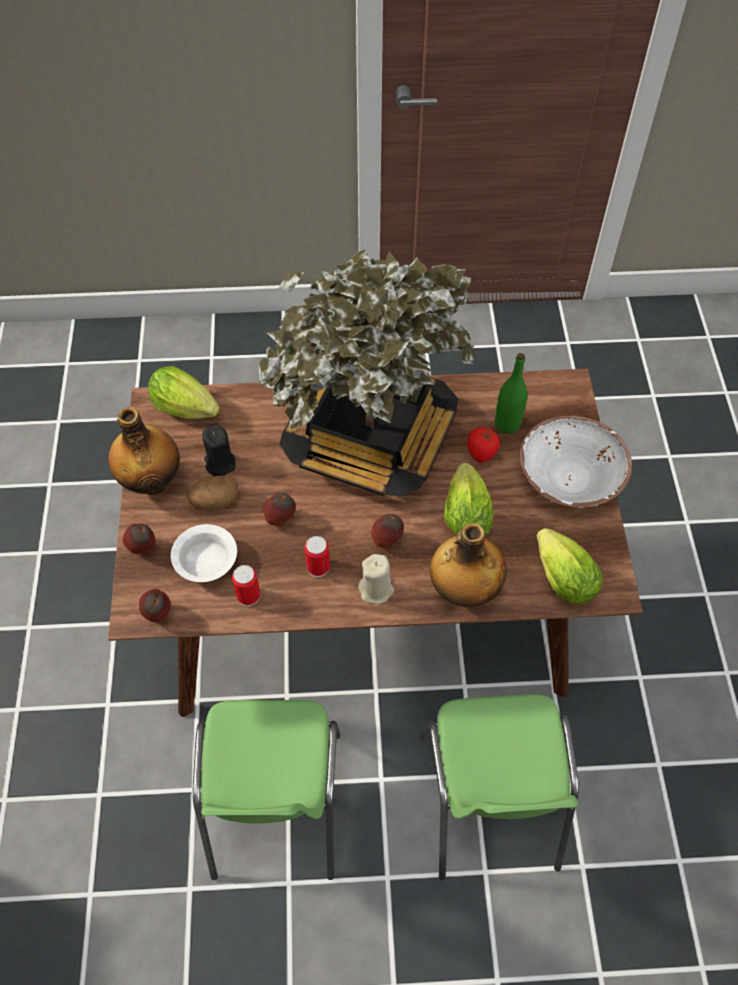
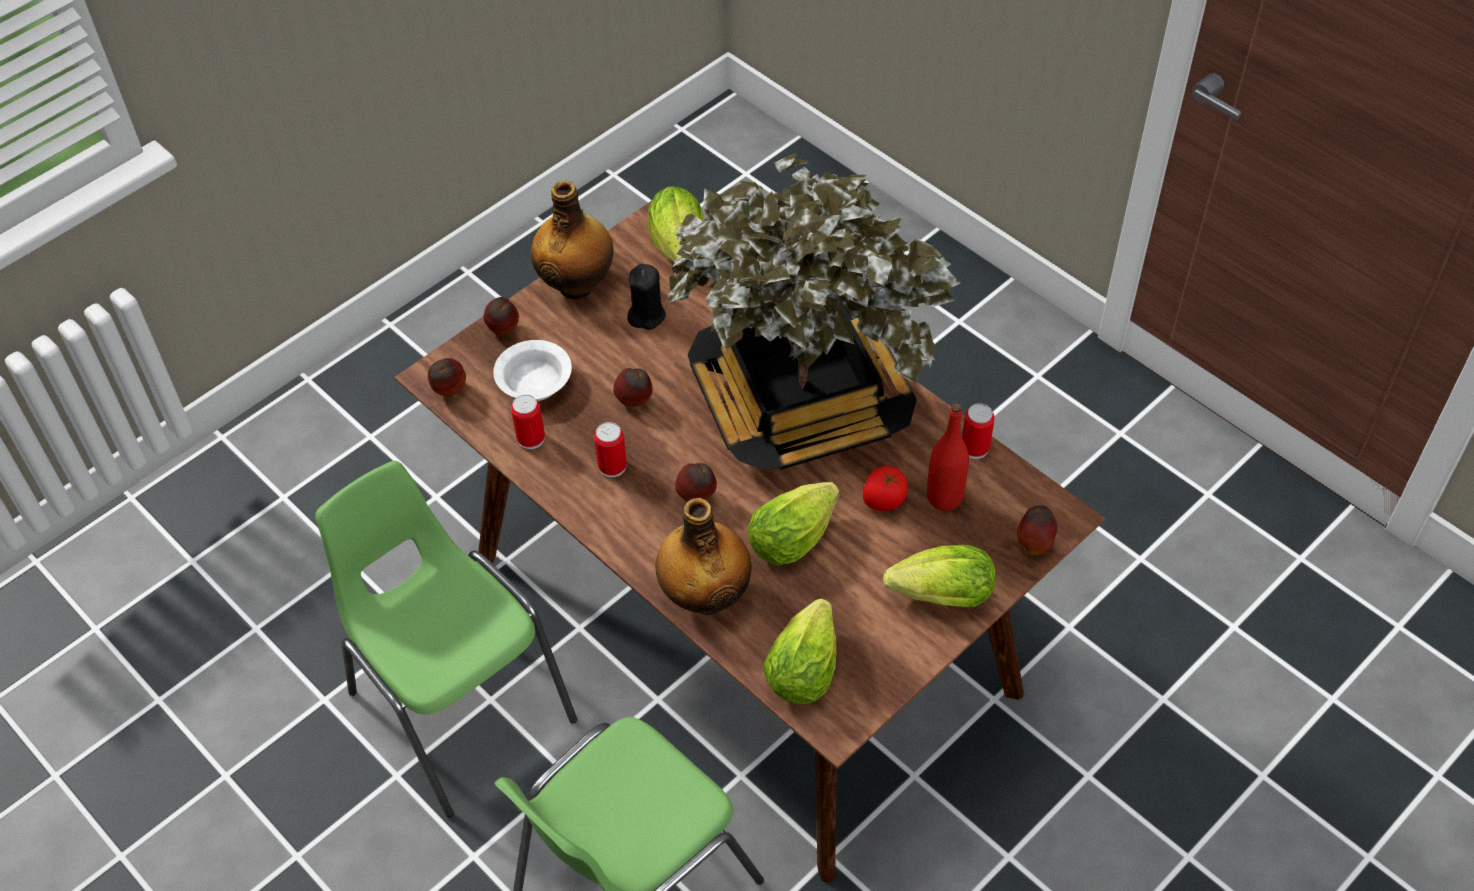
camera: 50 degrees right, 5 degrees down
potato [186,475,238,510] -> none
green chair [193,700,341,880] -> green chair turned 90 degrees clockwise [315,461,577,817]
beige candle [358,554,394,604] -> none
green bottle [495,353,527,434] -> red bottle [927,403,969,511]
white bowl [519,416,632,508] -> lettuce [883,545,996,607]
none -> can [962,403,995,459]
none -> apple [1017,505,1057,555]

